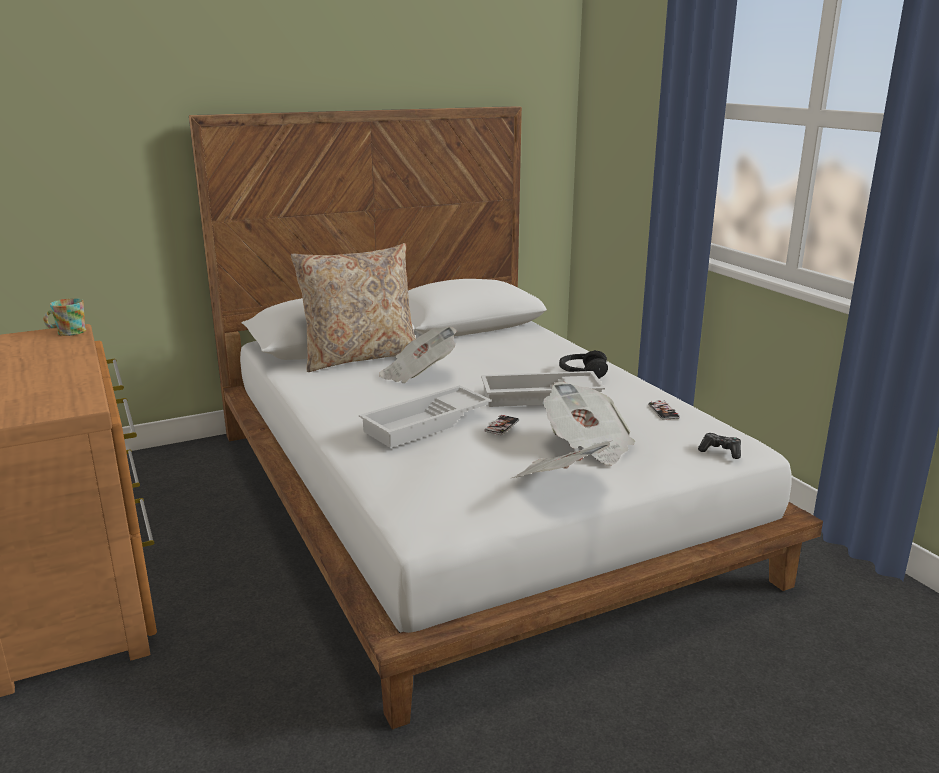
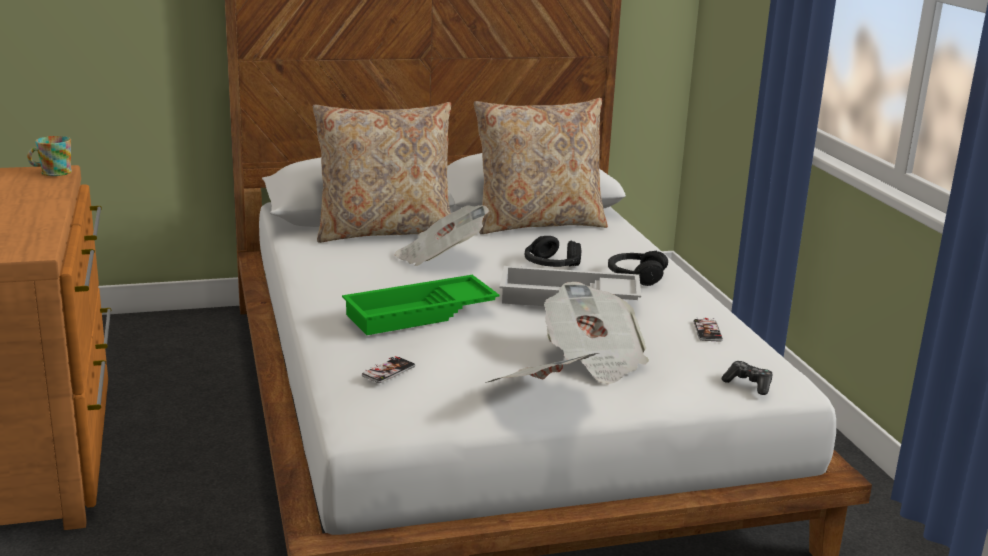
camera: 10 degrees right, 0 degrees up
white tray [359,385,492,448] -> green tray [342,275,500,335]
phone [484,415,519,435] -> phone moved to [362,356,415,383]
none -> beige pillow [474,98,608,234]
none -> black headphones [525,236,582,267]

